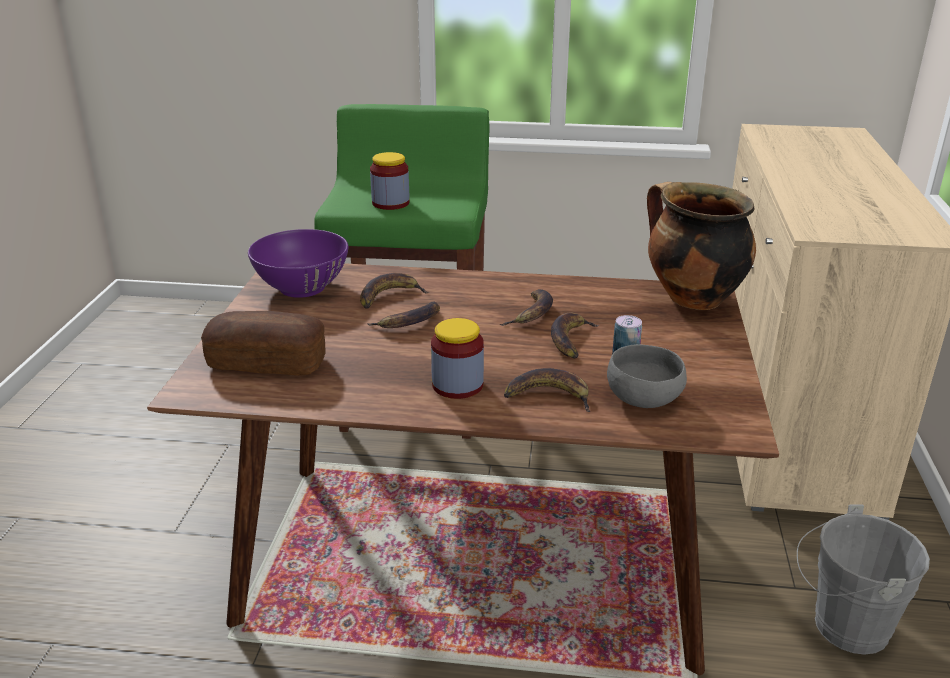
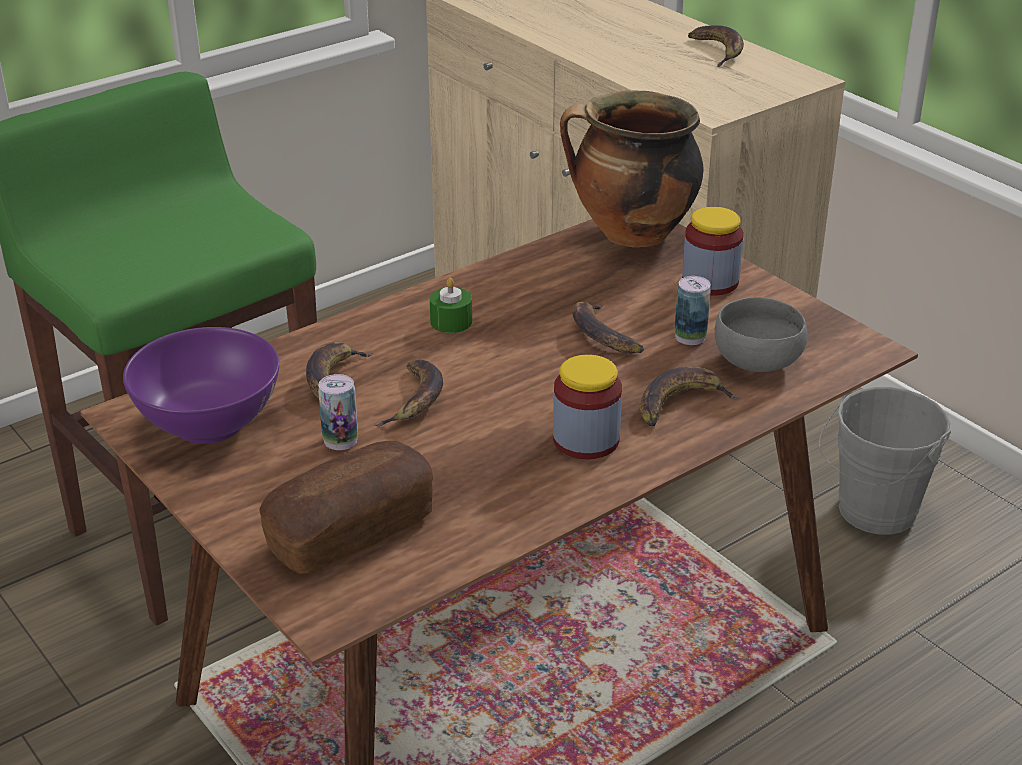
camera: 45 degrees left, 5 degrees up
jar [370,152,410,210] -> jar moved to [682,207,744,296]
banana [500,289,553,326] -> banana moved to [688,25,744,67]
none -> can [318,374,358,450]
none -> green candle [430,278,472,333]

